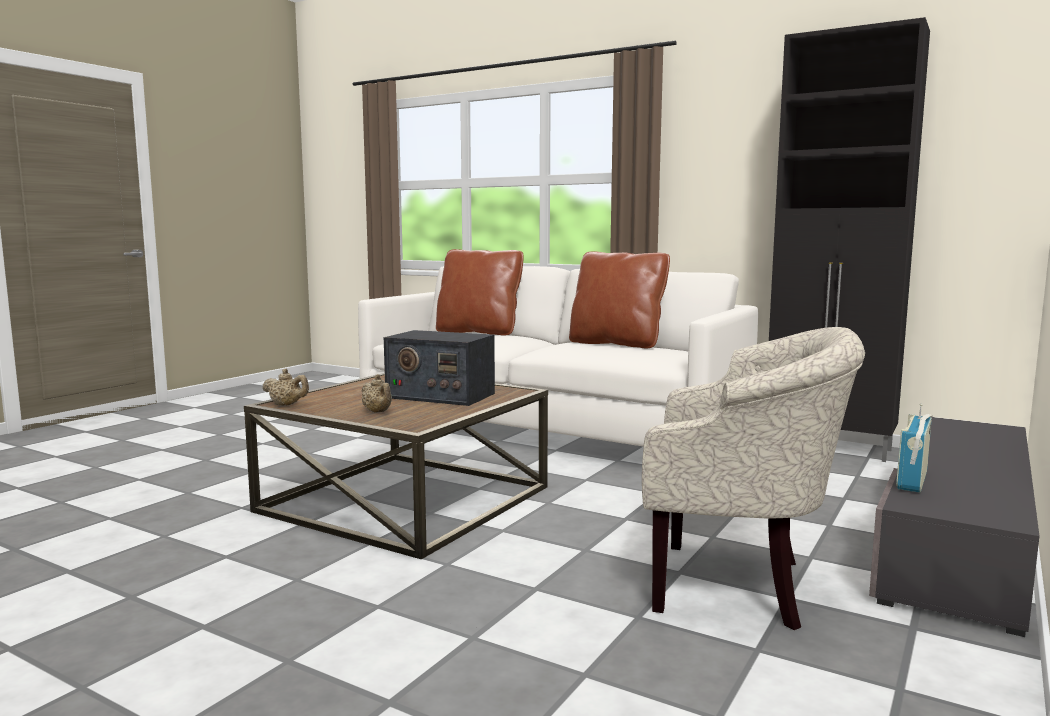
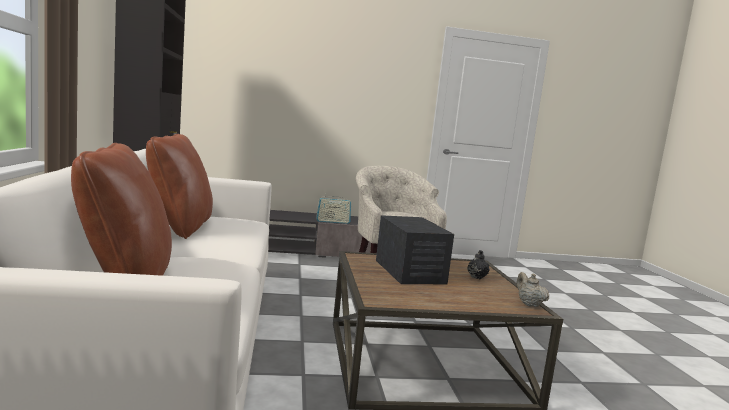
camera: 130 degrees left, 0 degrees up
beige teapot [362,374,392,413] -> black teapot [467,250,490,279]

